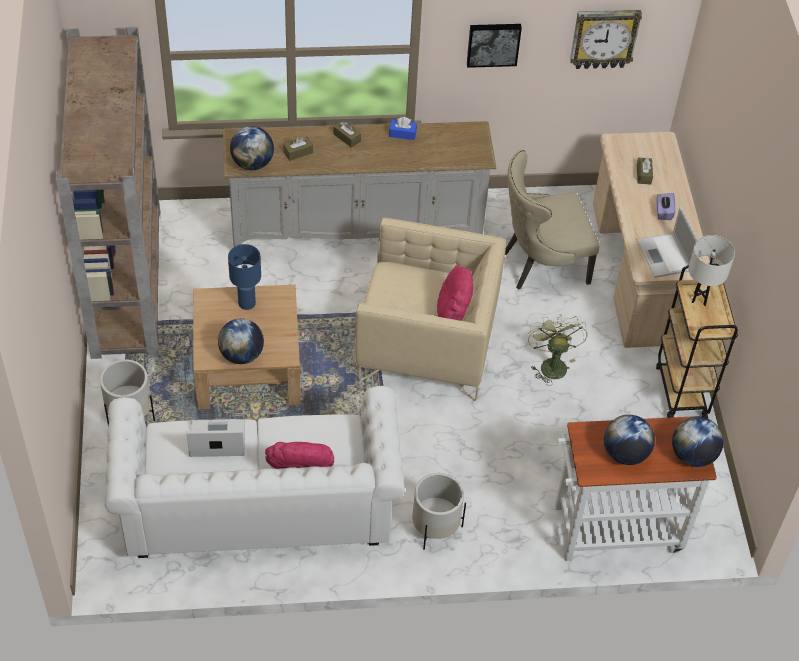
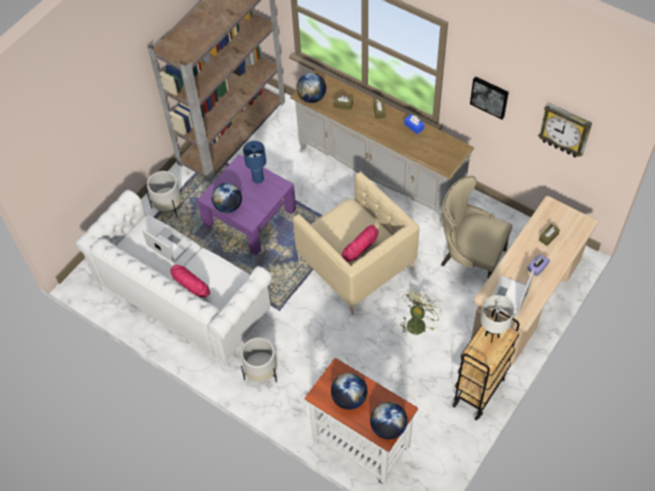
camera: 45 degrees right, 5 degrees up
brown coffee table [193,285,301,409] -> purple coffee table [197,154,296,256]

